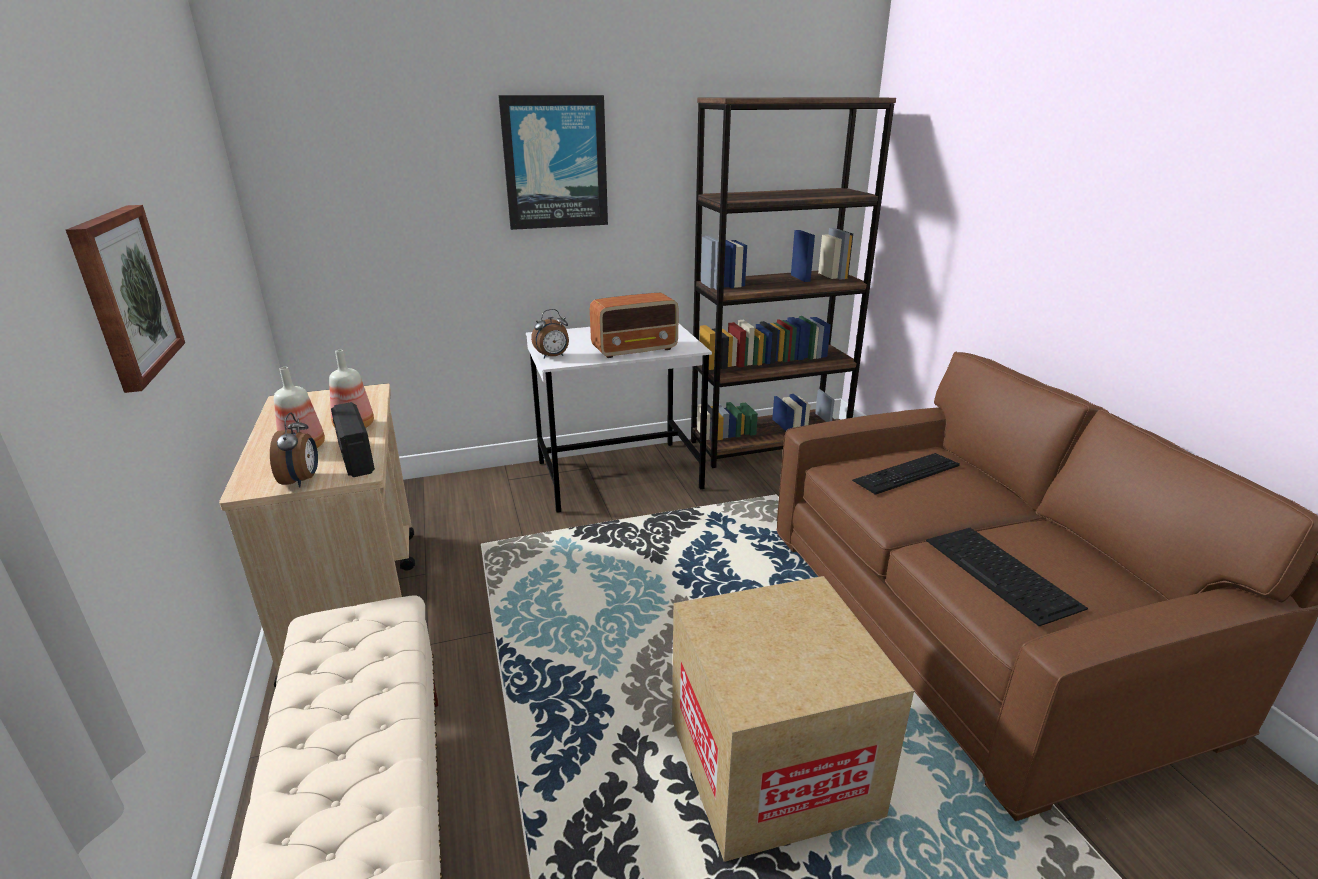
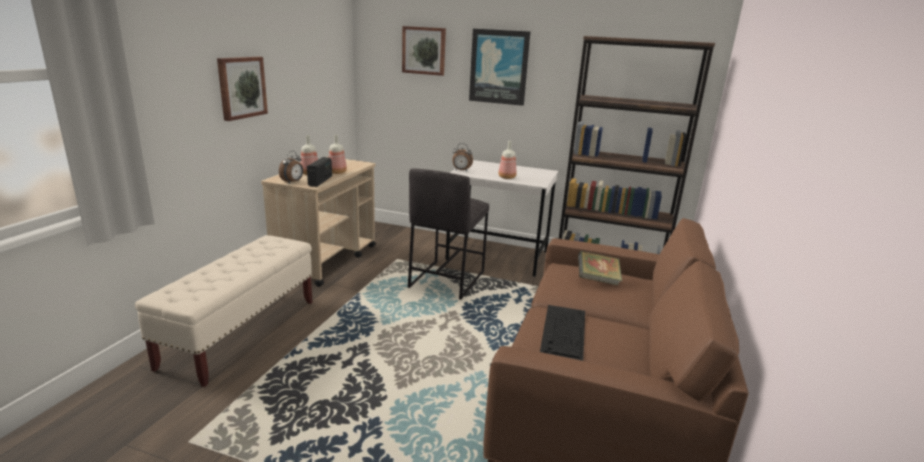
camera: 35 degrees right, 5 degrees down
radio [590,293,679,358] -> bottle [498,141,516,179]
cardboard box [672,576,914,862] -> none
keyboard [852,453,960,495] -> book [578,251,622,285]
none -> picture [402,26,446,76]
none -> grey stool [408,168,489,300]

